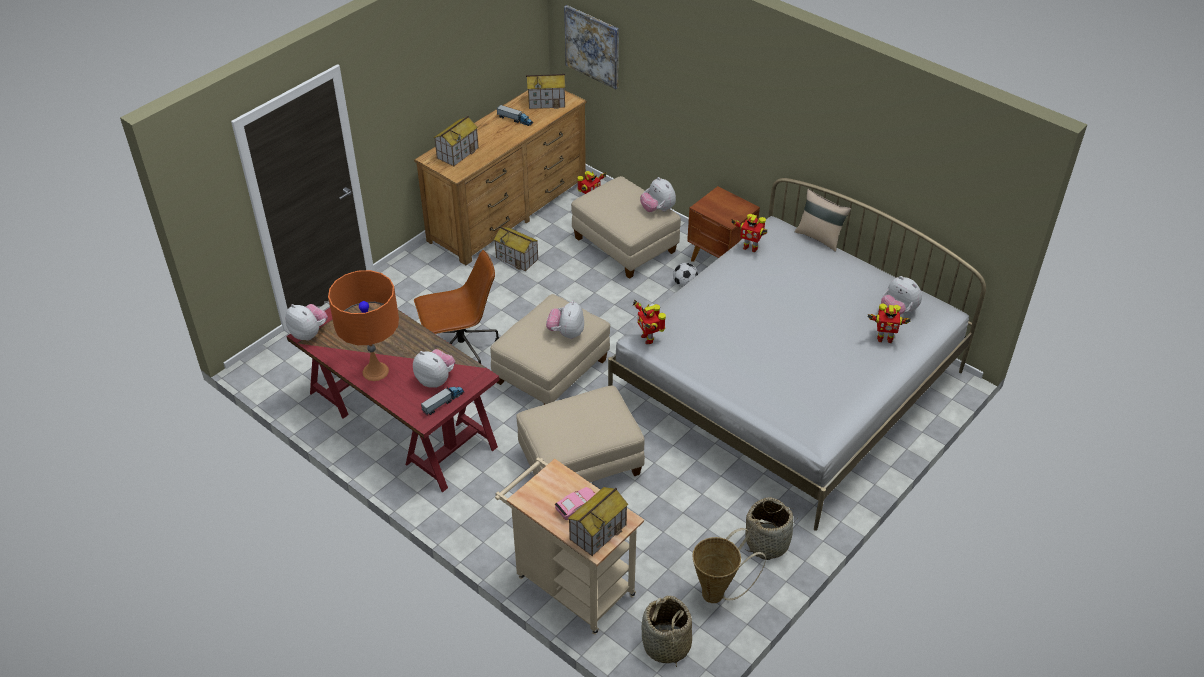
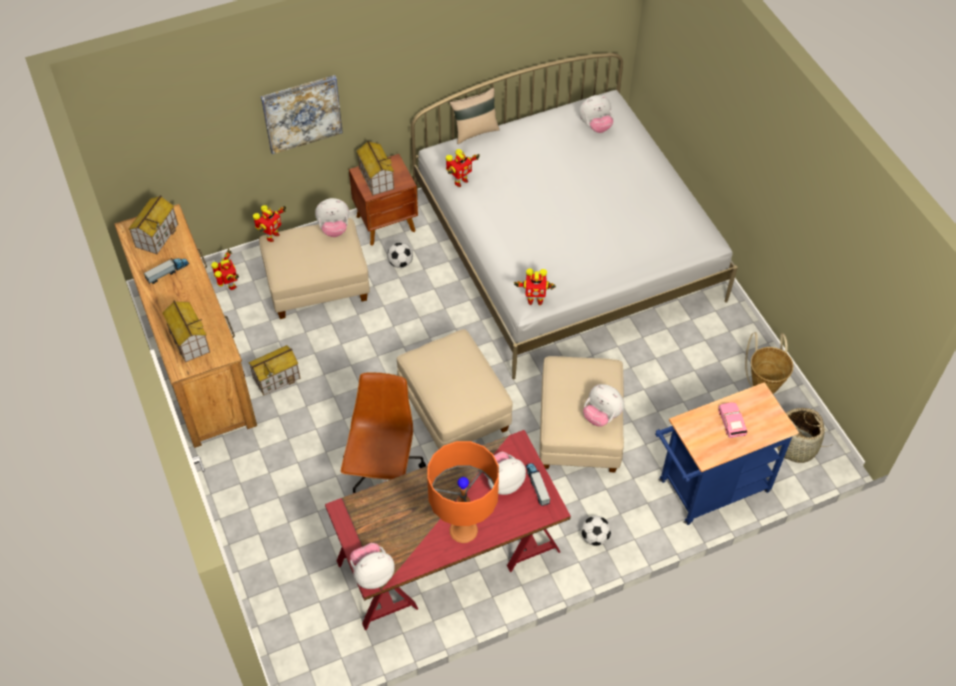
camera: 65 degrees left, 10 degrees up
beige cart [495,458,644,635] -> blue cart [655,382,799,525]
plush toy [546,301,584,339] -> plush toy moved to [583,384,624,426]
picture [564,5,619,90] -> picture moved to [261,75,343,154]
toy house [568,487,628,556] -> toy house moved to [357,141,394,196]
basket [745,497,798,560] -> none
toy robot [867,304,911,343] -> toy robot moved to [253,205,286,242]
none -> football [581,516,611,546]

